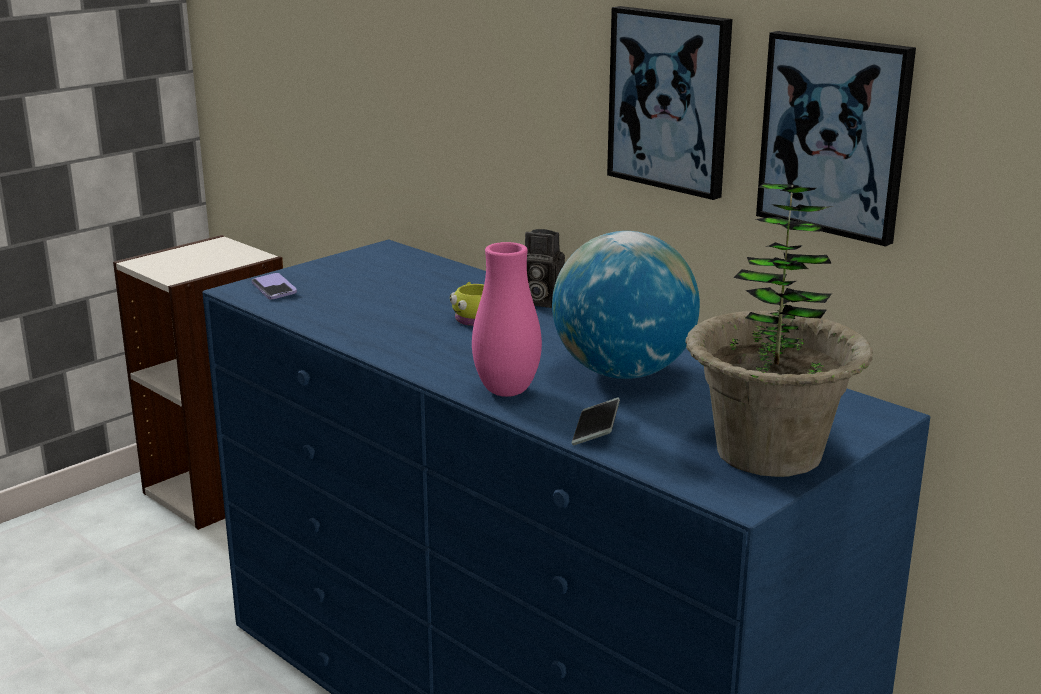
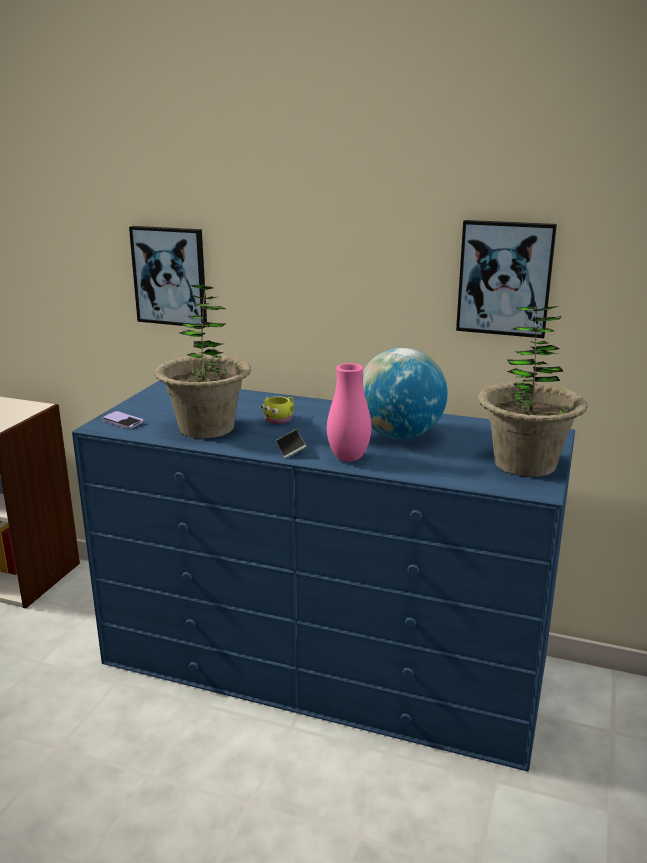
camera: 25 degrees left, 0 degrees up
camera [525,229,565,308] -> none
phone [572,397,620,445] -> phone moved to [276,429,307,459]
picture [607,6,733,200] -> picture moved to [129,226,207,327]
none -> potted plant [154,285,251,439]

